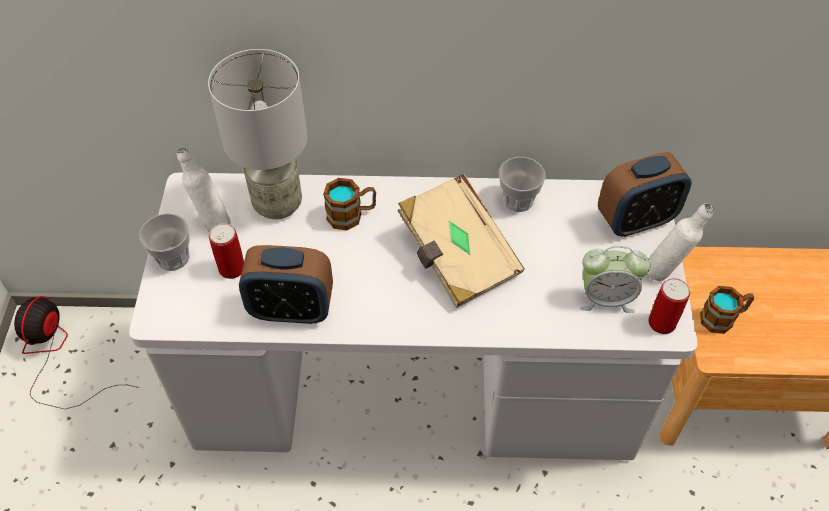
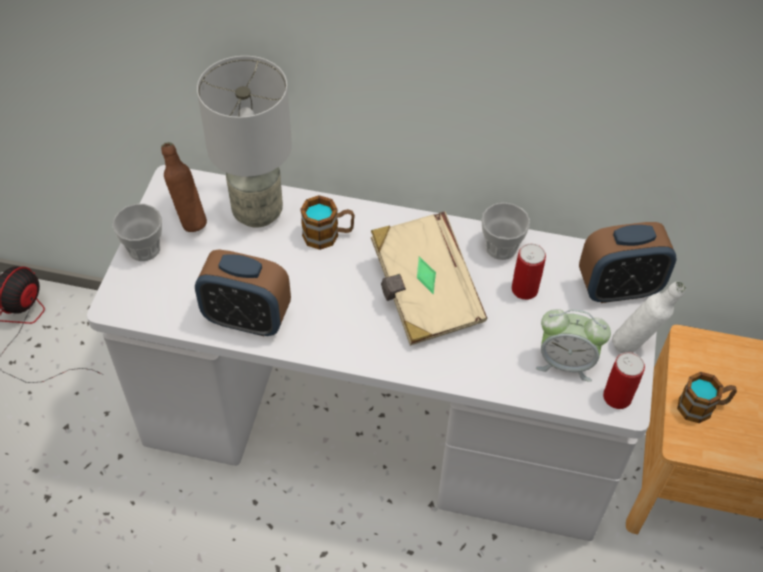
camera: 10 degrees right, 0 degrees up
white bottle [176,148,231,232] -> brown bottle [161,142,207,232]
can [209,223,244,279] -> can moved to [512,244,546,300]

